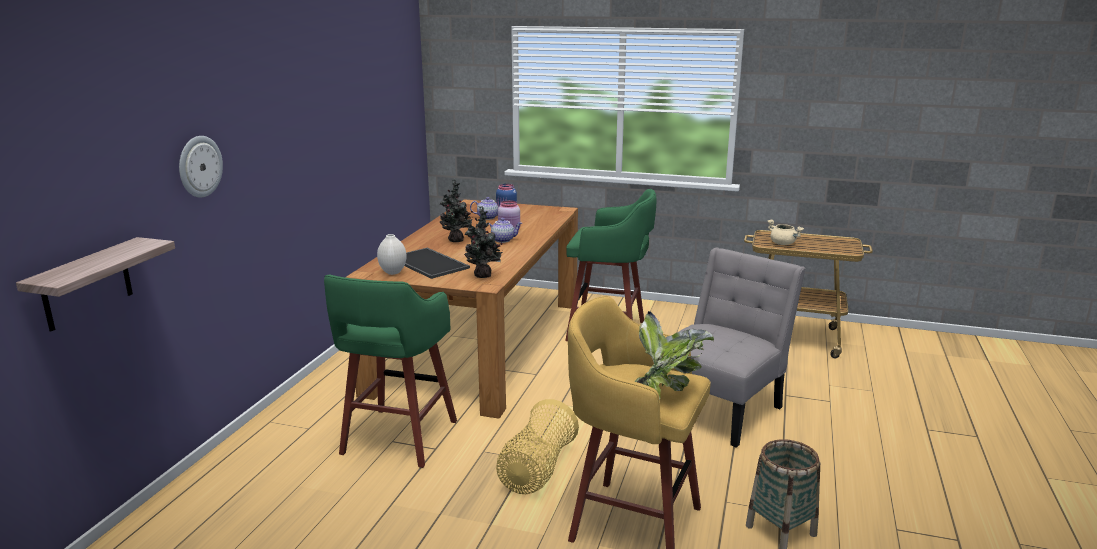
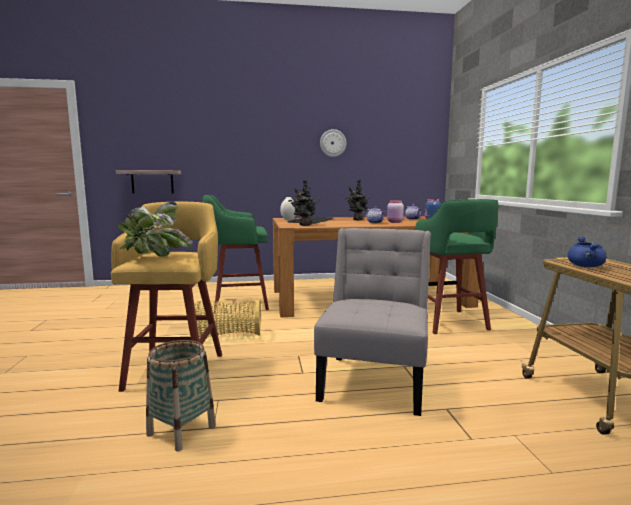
camera: 65 degrees right, 10 degrees down
wall clock [179,136,223,198] -> wall clock moved to [320,129,346,157]
grey chair [679,248,806,448] -> grey chair turned 90 degrees counterclockwise [314,228,431,416]
beige cooking pot [767,220,804,245] -> blue cooking pot [567,236,606,267]

